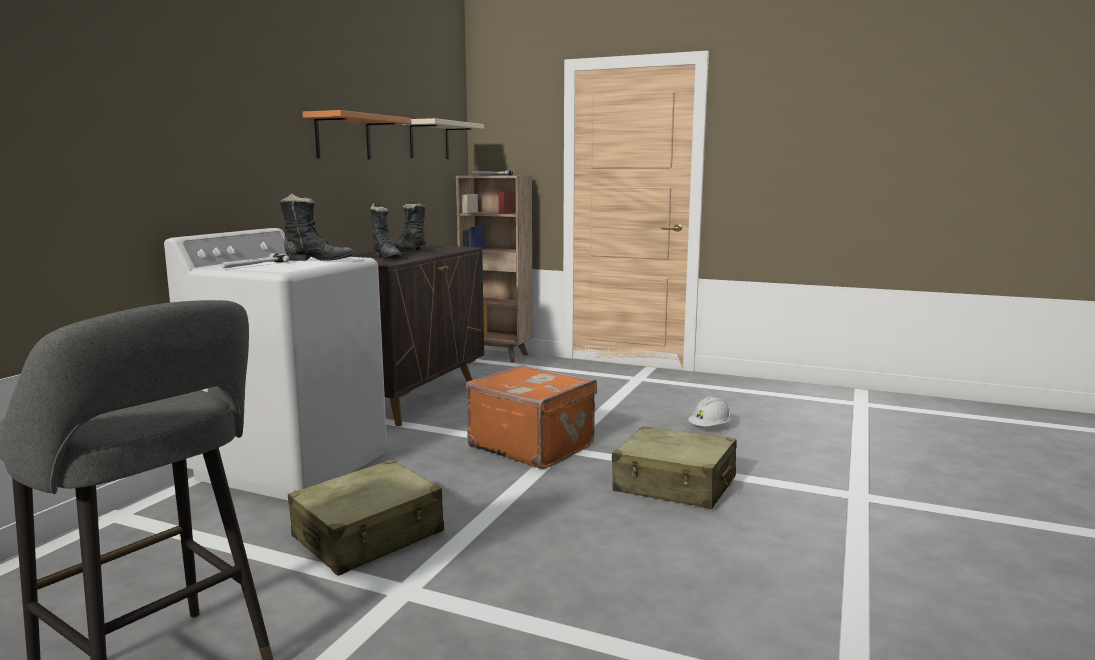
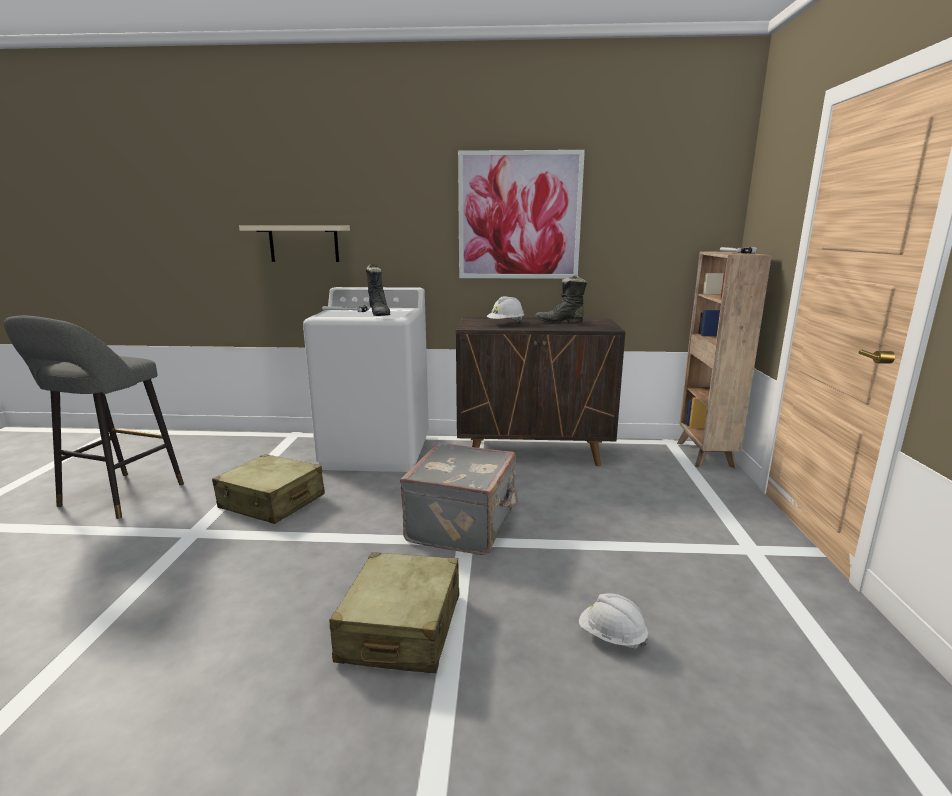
camera: 70 degrees right, 5 degrees up
orange shelf [302,110,411,160] -> picture [458,150,585,279]
black boot [370,203,402,258] -> white hard hat [487,296,524,322]
beige shelf [402,118,484,159] -> beige shelf moved to [239,226,350,262]
orange suitcase [466,365,597,469] -> grey suitcase [400,442,518,555]

